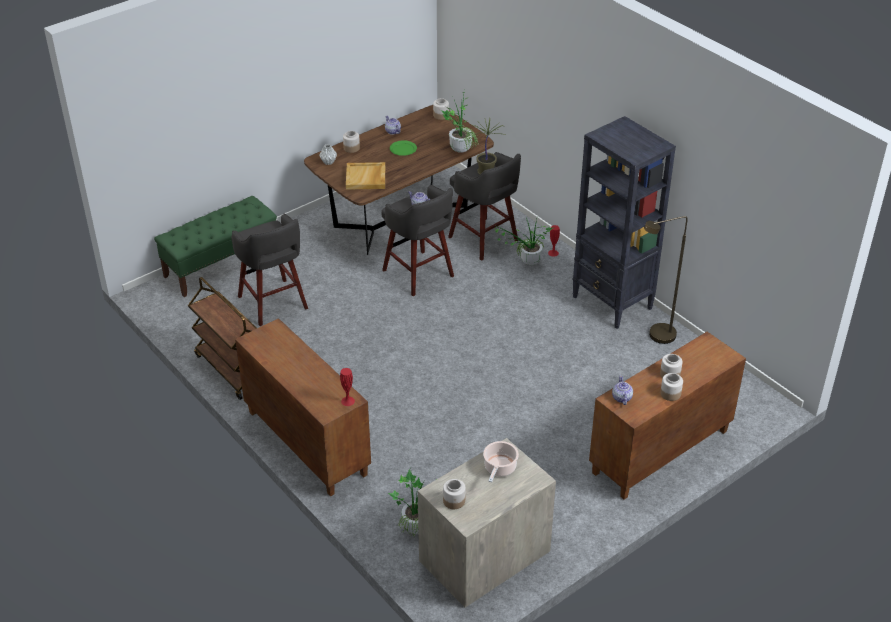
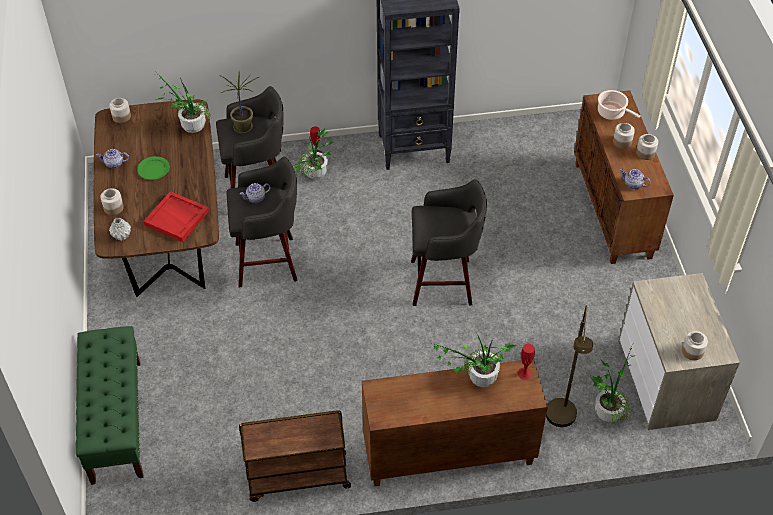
camera: 60 degrees left, 10 degrees up
grey stool [231,214,308,326] -> grey stool moved to [411,179,487,306]
beige tray [346,162,385,190] -> red tray [144,191,209,242]
cooking pot [483,441,519,482] -> cooking pot moved to [598,90,641,120]
brown floor lamp [644,216,688,344] -> brown floor lamp moved to [546,305,593,427]
none -> potted plant [432,334,517,387]

